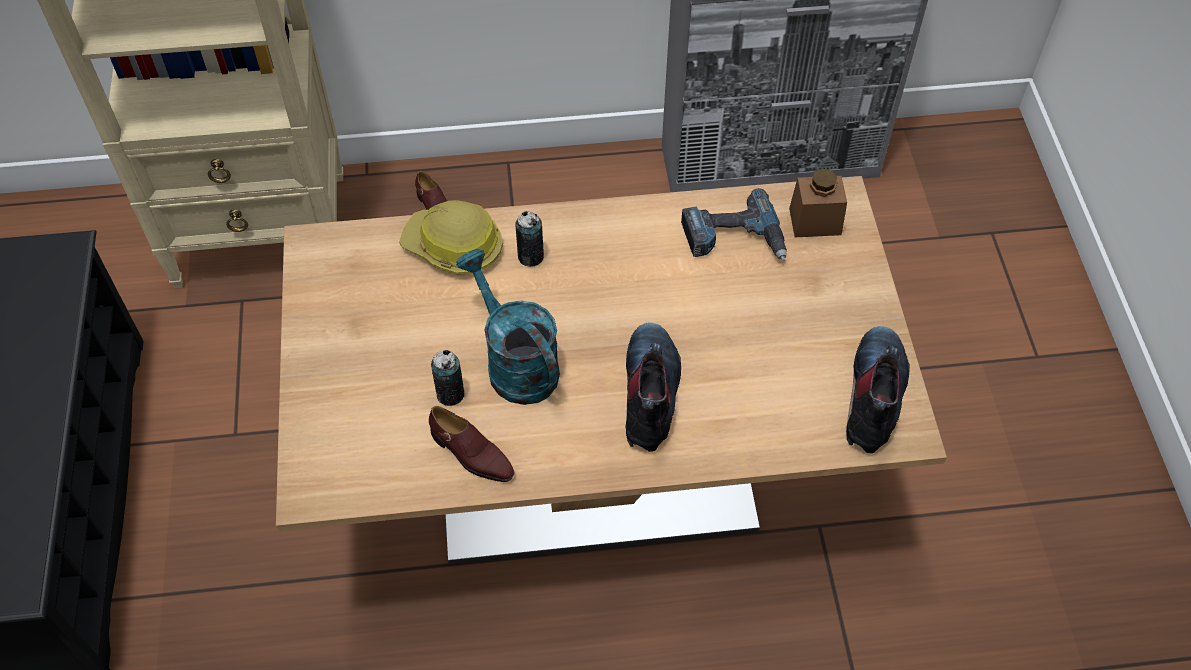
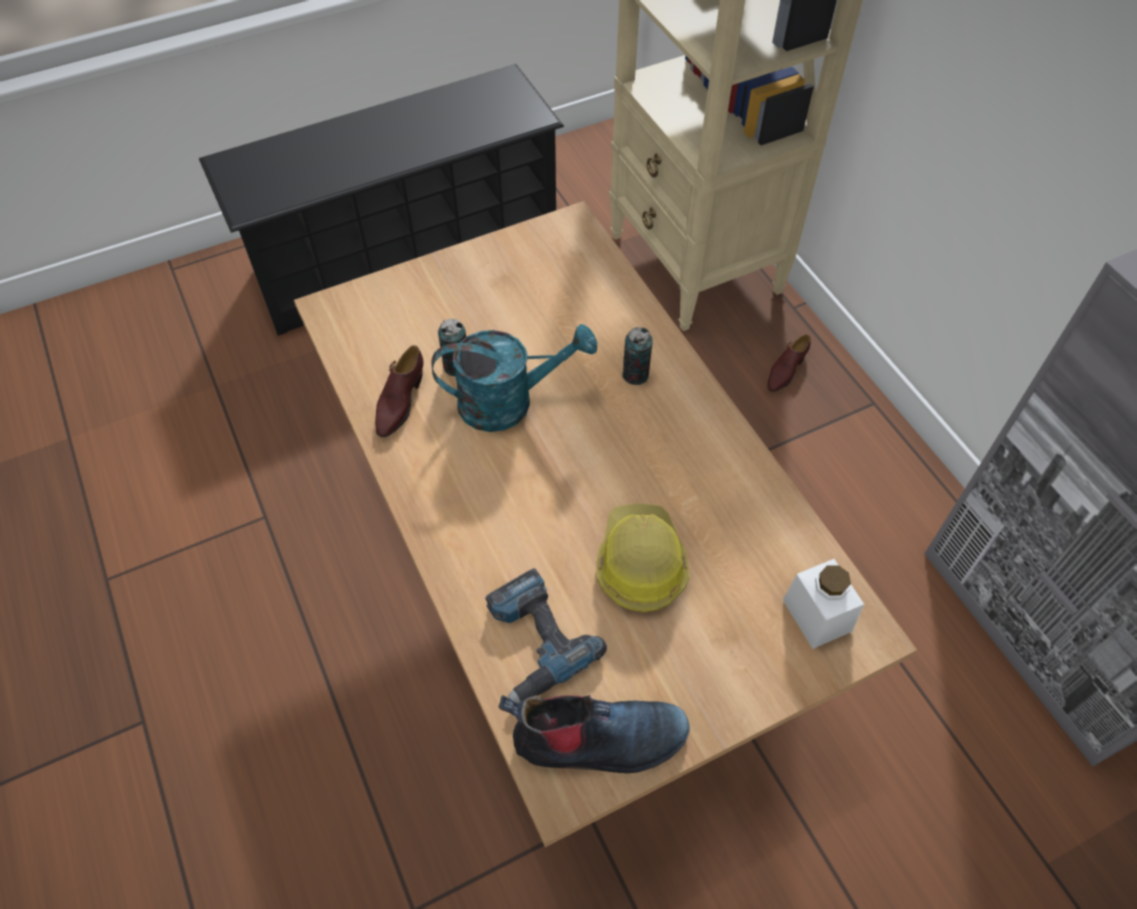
camera: 70 degrees right, 0 degrees up
hard hat [399,200,503,275] -> hard hat moved to [597,504,690,612]
turquoise watering can [456,249,560,405] -> turquoise watering can turned 45 degrees clockwise [431,324,597,432]
boot [626,322,681,452] -> none
power drill [681,188,787,261] -> power drill moved to [485,568,607,703]
brown jar [789,169,847,237] -> white jar [783,559,864,649]

